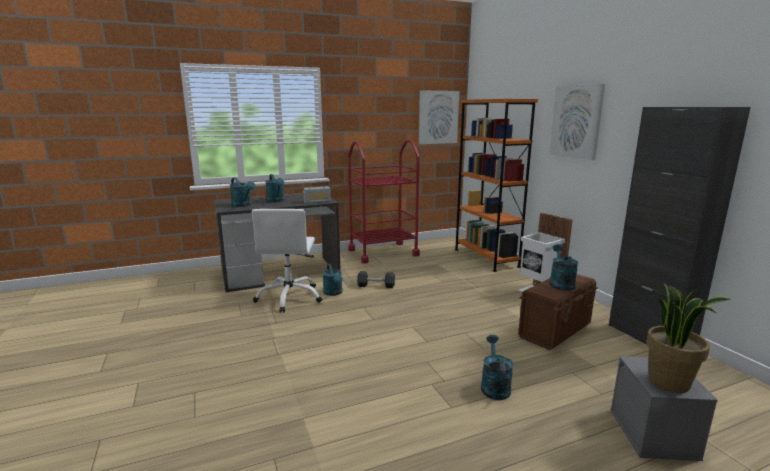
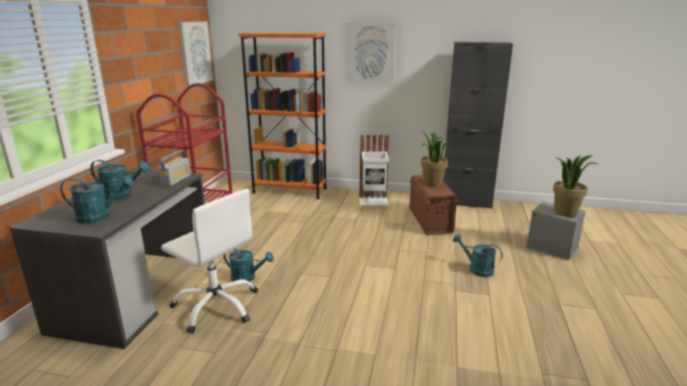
camera: 55 degrees left, 5 degrees up
black dumbbell [357,271,395,288] -> none
turquoise watering can [550,244,579,291] -> potted plant [421,131,448,187]

